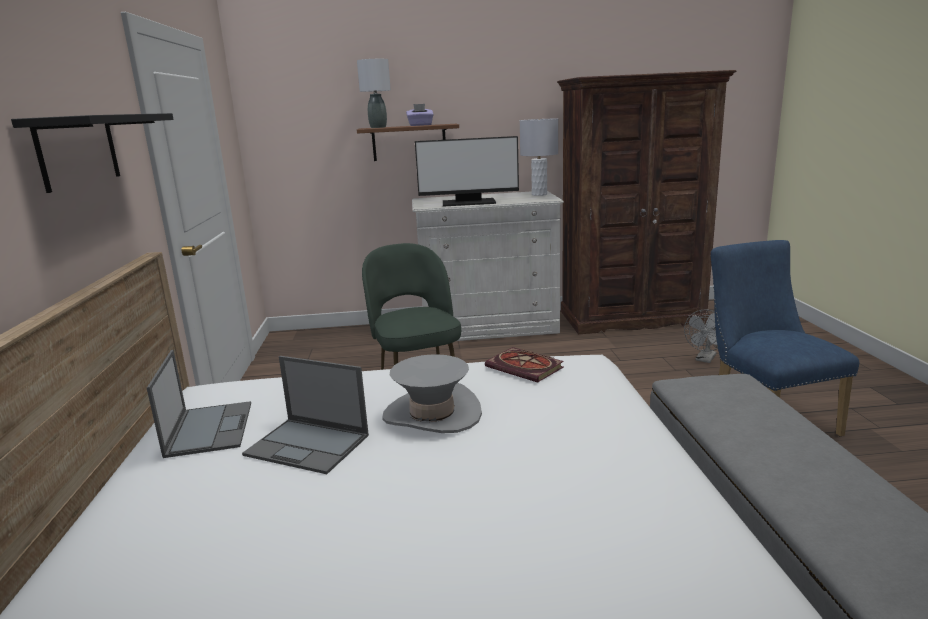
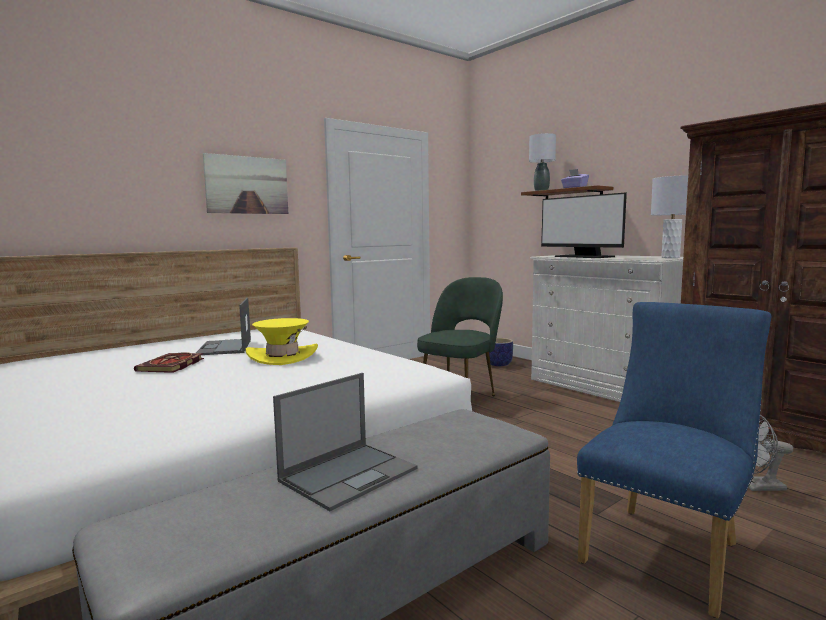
camera: 55 degrees right, 10 degrees down
black shelf [11,113,174,193] -> picture [203,153,288,214]
laptop [147,350,251,458] -> laptop moved to [273,373,418,511]
grey hat [382,354,482,433] -> yellow hat [246,318,318,365]
book [485,347,564,383] -> book moved to [134,352,204,373]
none -> planter [485,338,513,366]

